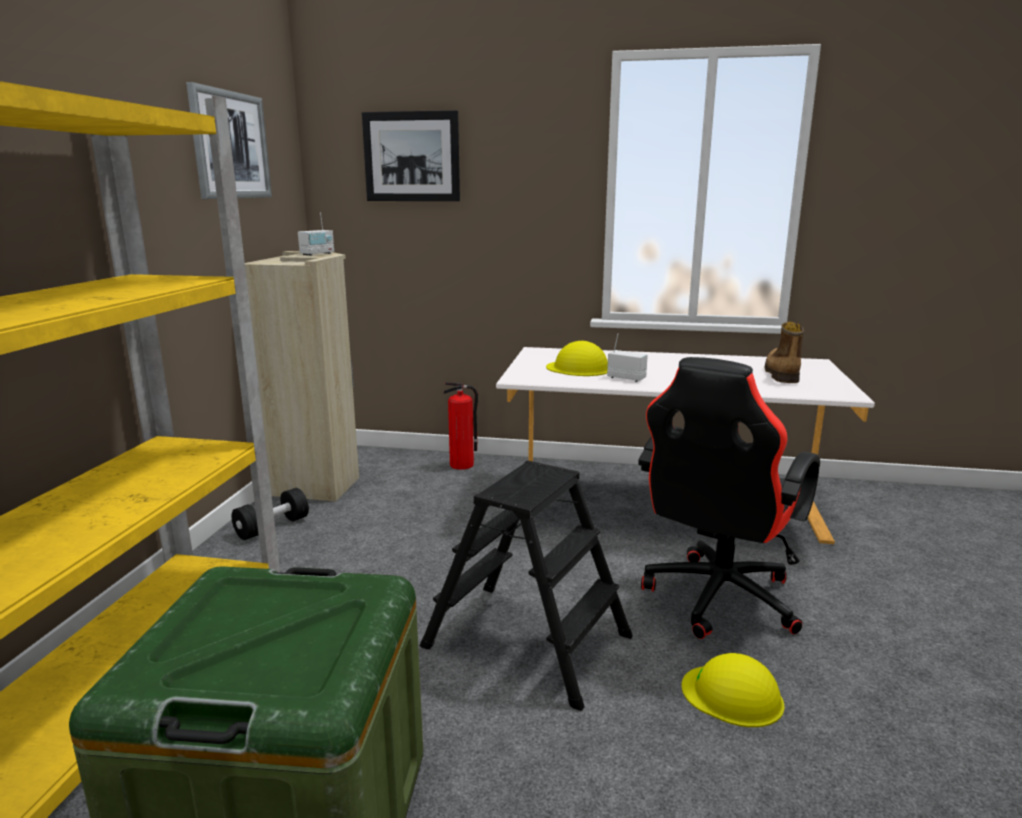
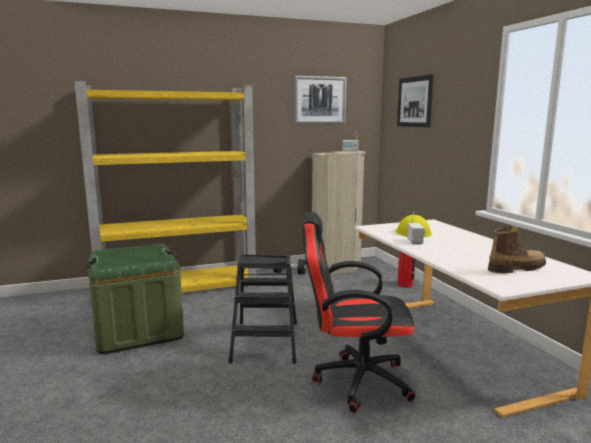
camera: 60 degrees right, 5 degrees down
yellow hard hat [682,653,784,727] -> none

